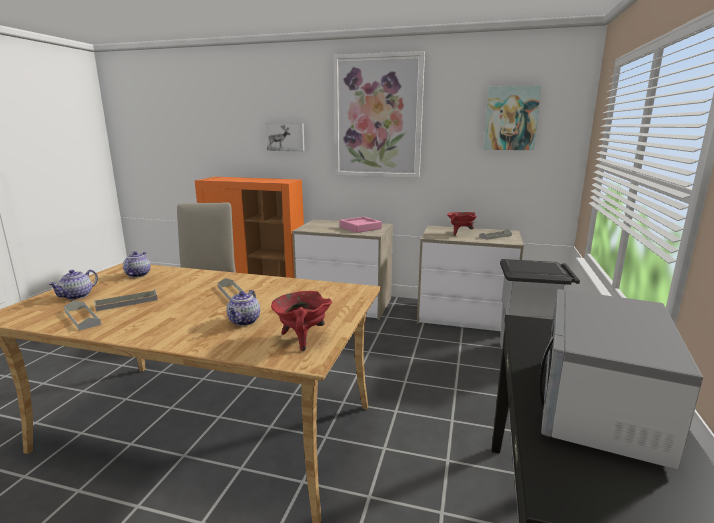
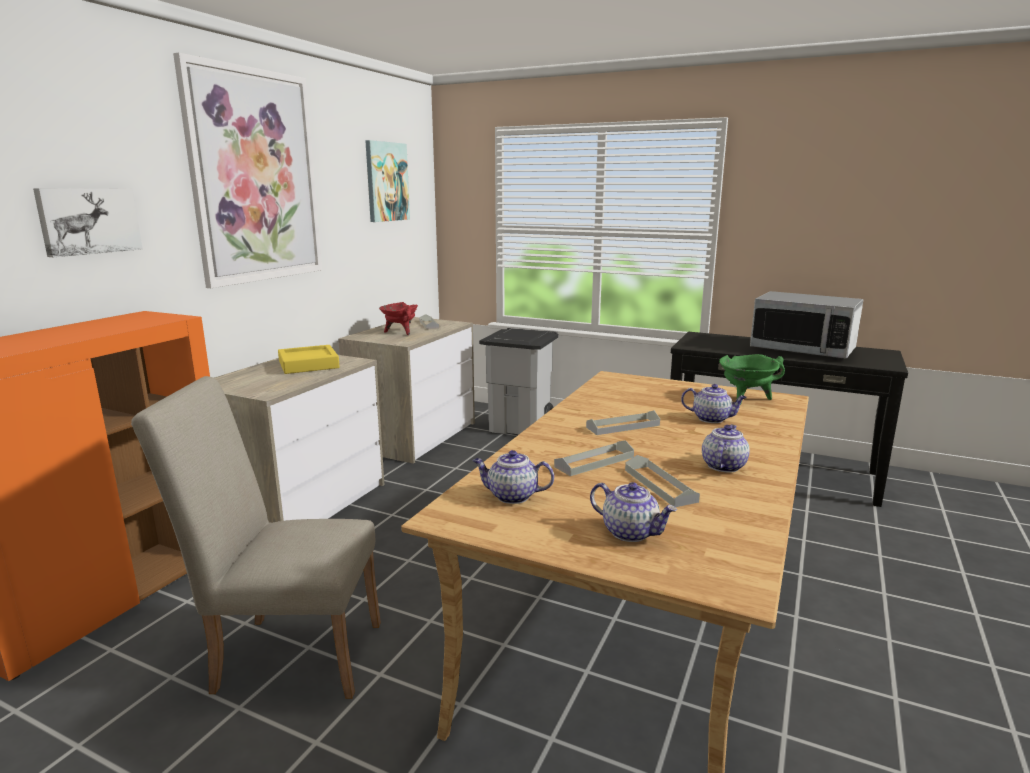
camera: 80 degrees left, 0 degrees up
grey tray [64,300,101,331] -> grey tray moved to [554,440,634,476]
red cooking pot [271,291,332,352] -> green cooking pot [719,354,785,405]
pink tray [339,217,382,233] -> yellow tray [278,345,340,374]
none -> teapot [702,424,750,473]

